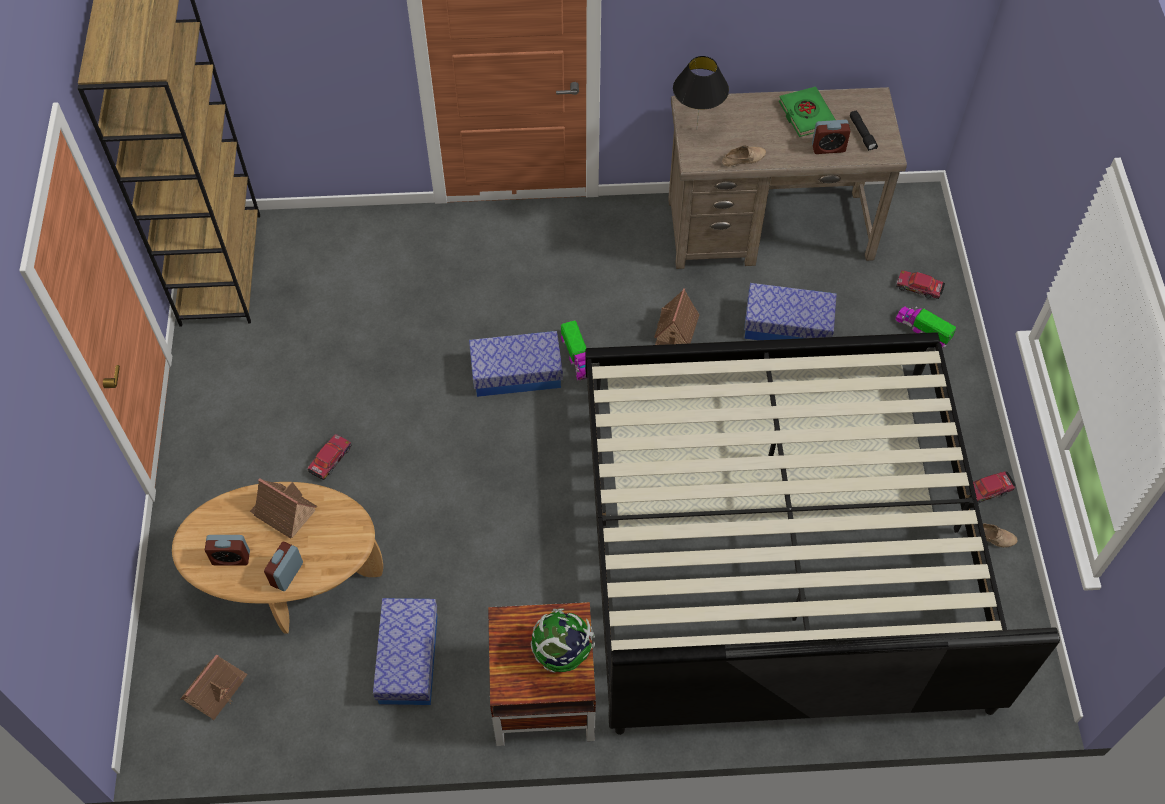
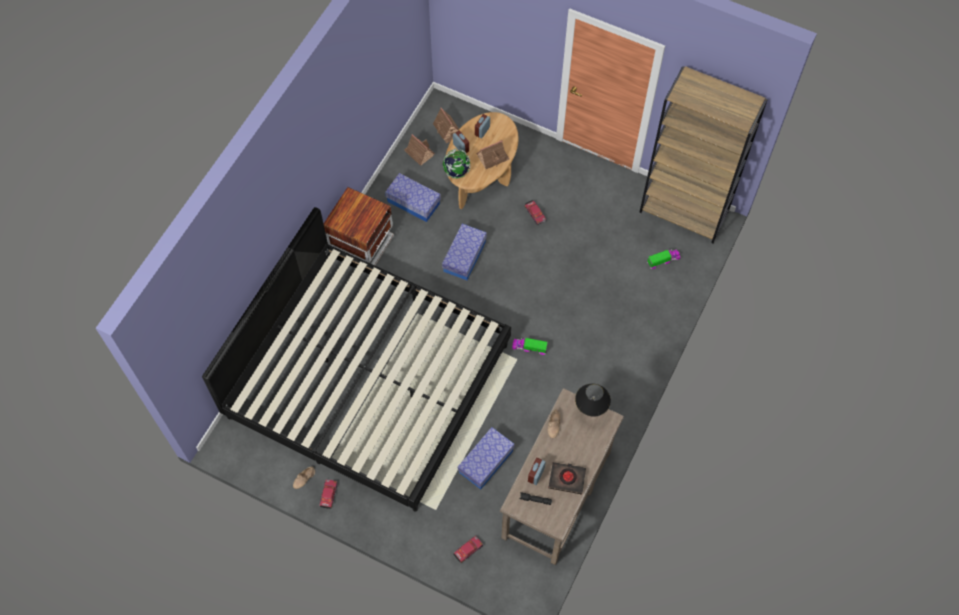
camera: 120 degrees right, 5 degrees up
storage box [469,331,563,397] -> storage box moved to [442,224,487,280]
globe [531,609,595,672] -> globe moved to [443,148,470,179]
toy house [654,288,699,345] -> toy house moved to [404,134,435,165]
green book [779,87,836,137] -> black book [548,462,586,494]
toy truck [895,306,956,348] -> toy truck moved to [647,249,681,269]

